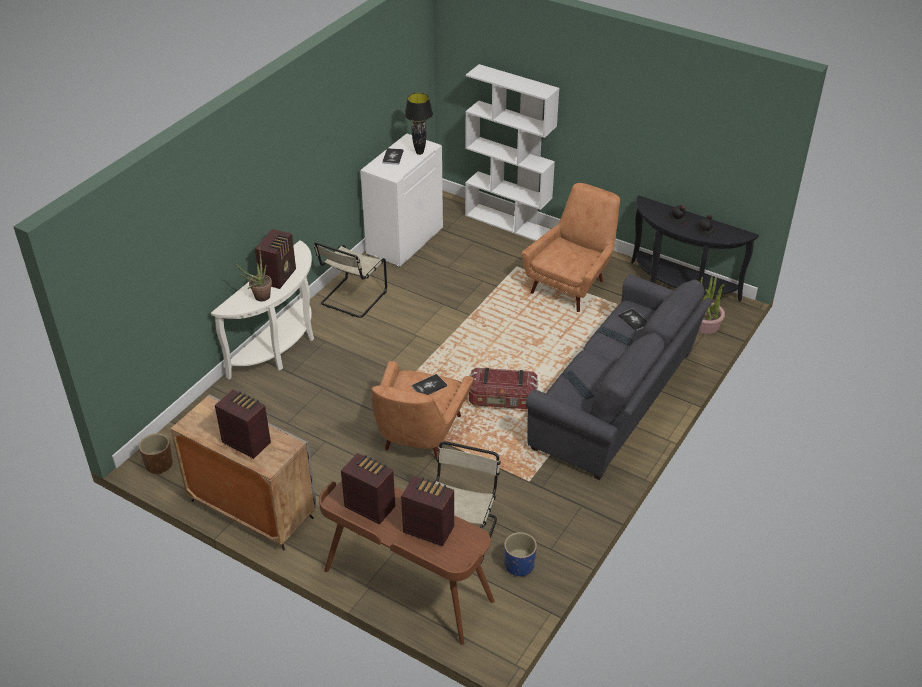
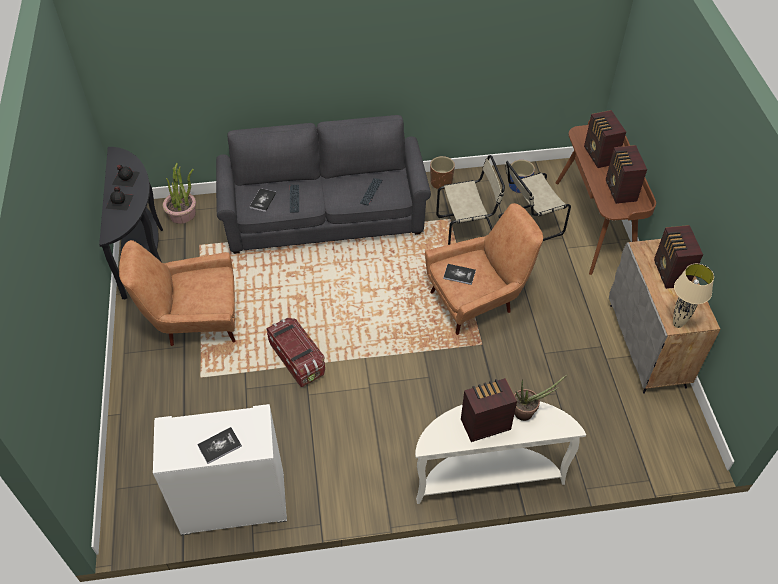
camera: 130 degrees left, 10 degrees up
brown planter [139,433,173,474] -> brown planter moved to [430,156,455,189]
beige chair [314,242,387,318] -> beige chair moved to [436,155,505,245]
black table lamp [404,93,433,155] -> none
white bookcase [465,64,559,241] -> none
storage box [469,368,538,409] -> storage box moved to [266,318,325,387]
none -> beige table lamp [673,264,714,328]

